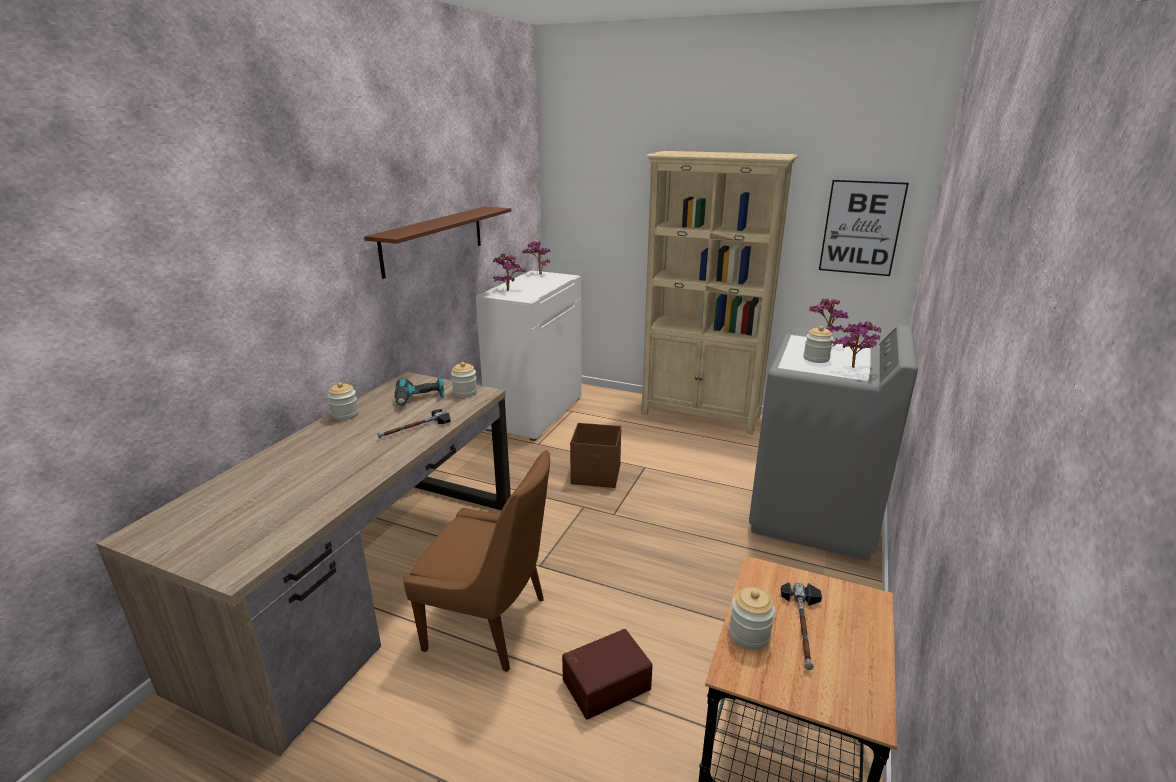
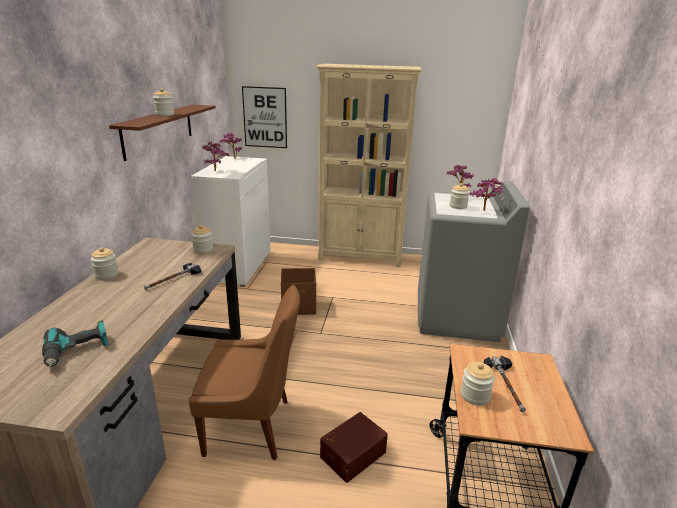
camera: 15 degrees left, 0 degrees up
power drill [395,376,445,406] -> power drill moved to [42,320,109,367]
picture [819,180,909,276] -> picture moved to [242,86,287,148]
none -> jar [153,88,174,116]

